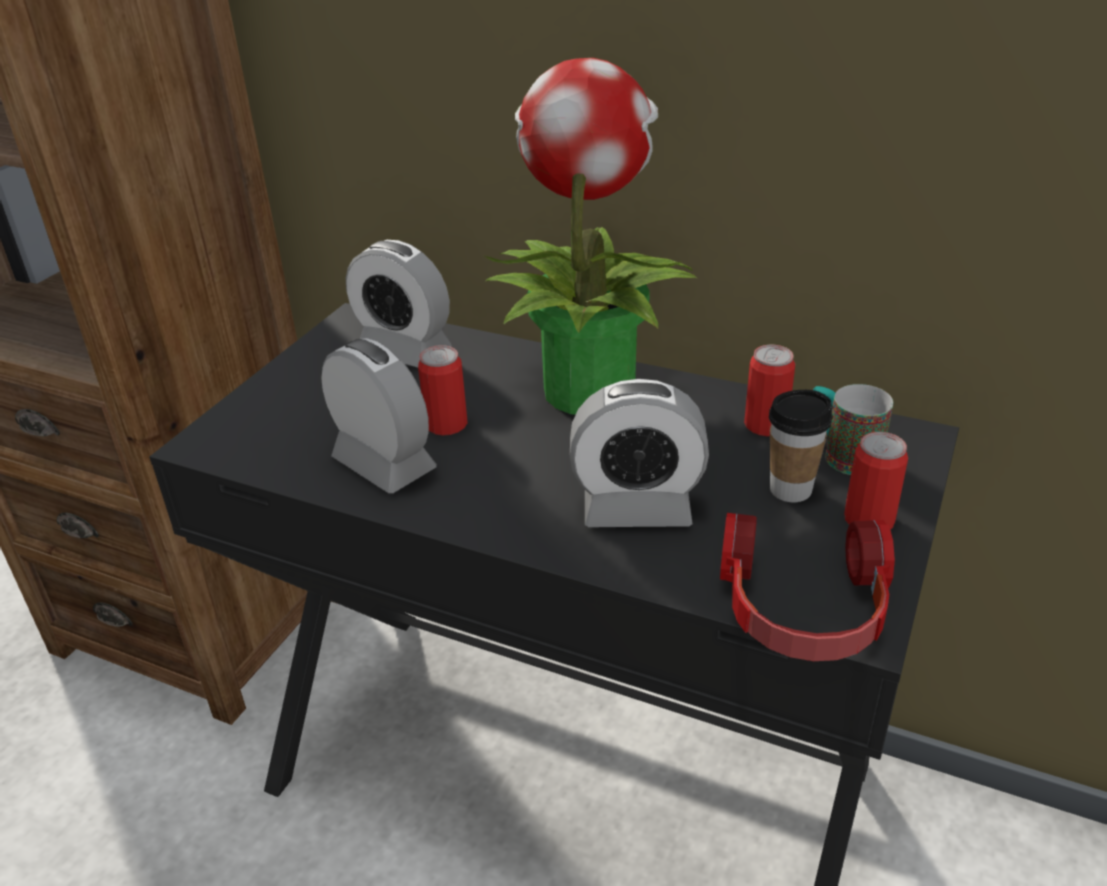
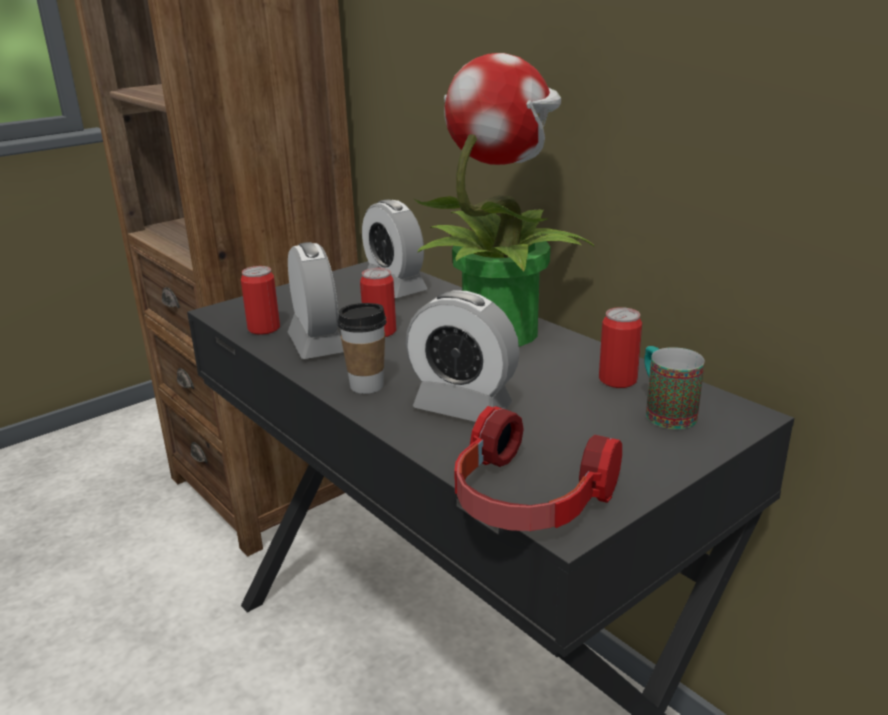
camera: 25 degrees right, 10 degrees down
cup [769,390,832,502] -> cup moved to [337,303,386,394]
can [844,432,908,530] -> can moved to [241,266,280,335]

